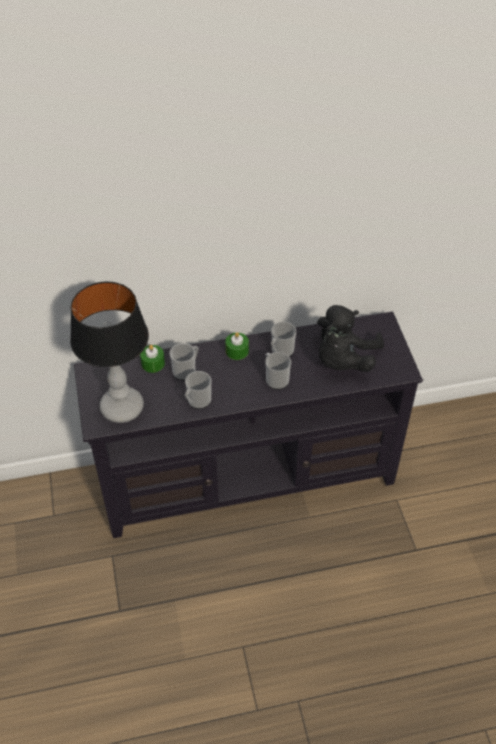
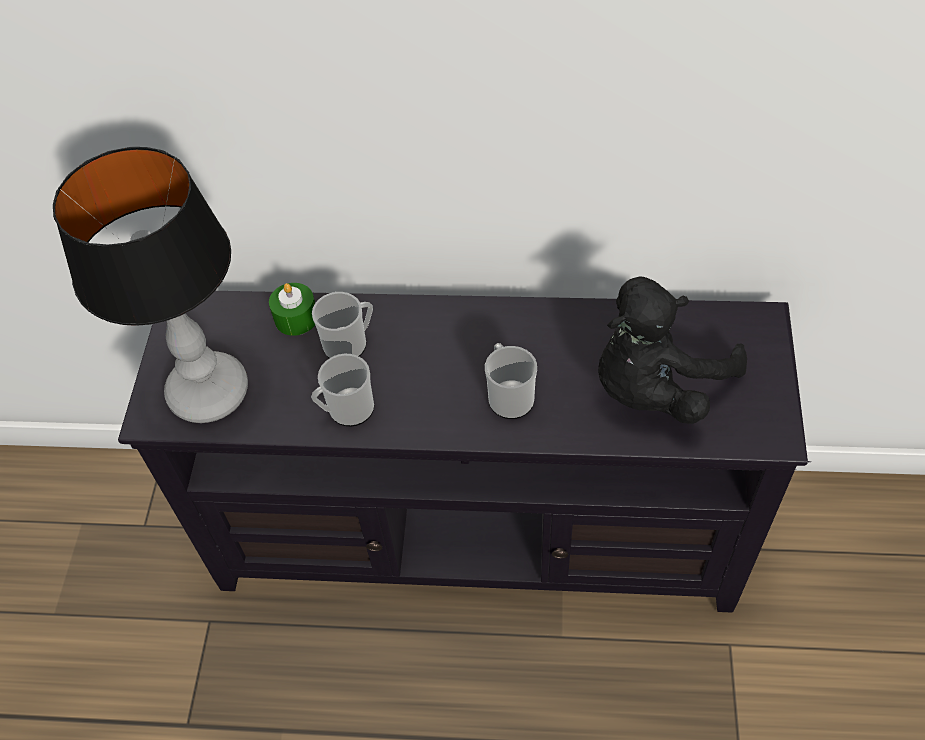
camera: 20 degrees right, 5 degrees up
green candle [225,332,249,360] -> none
mug [271,322,296,357] -> none

